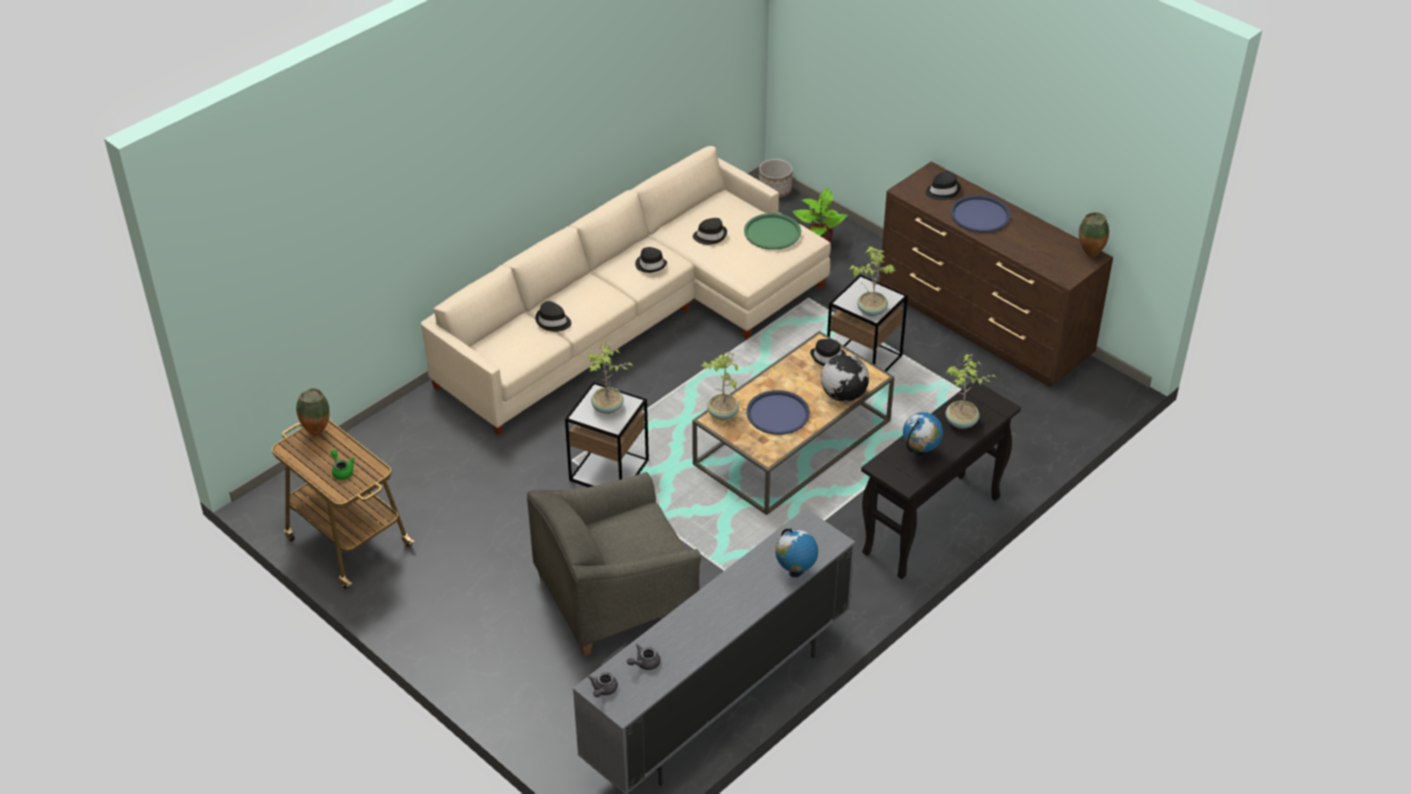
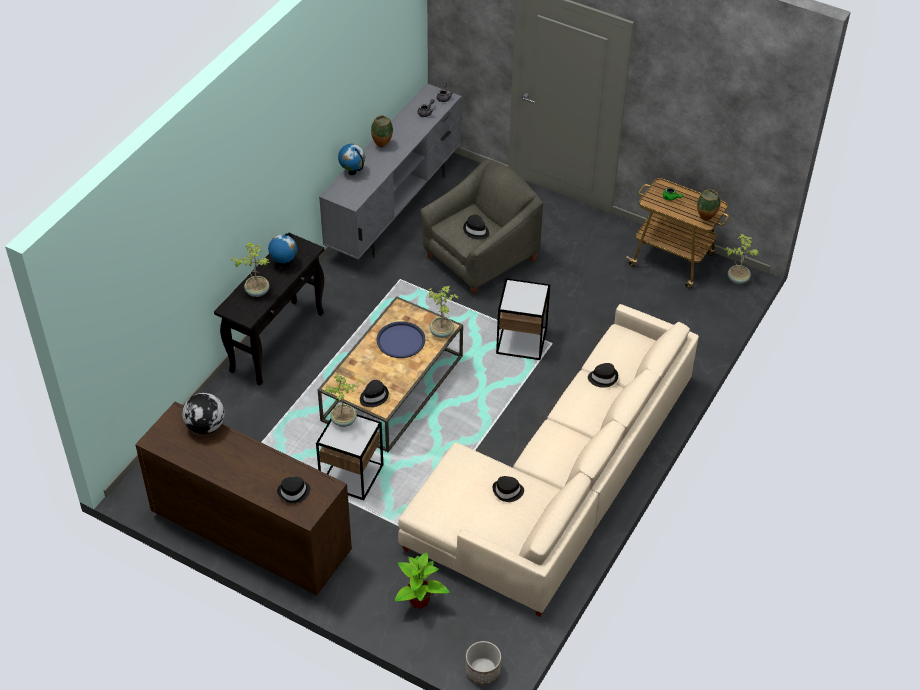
camera: 165 degrees right, 5 degrees up
potted plant [587,342,633,414] -> potted plant moved to [725,234,759,284]
black hat [635,247,667,273] -> black hat moved to [463,215,489,240]
green tray [744,213,801,250] -> none
globe [821,354,869,402] -> globe moved to [182,393,225,434]
blue tray [951,195,1011,232] -> none
vase [1079,212,1109,257] -> vase moved to [371,115,393,147]

